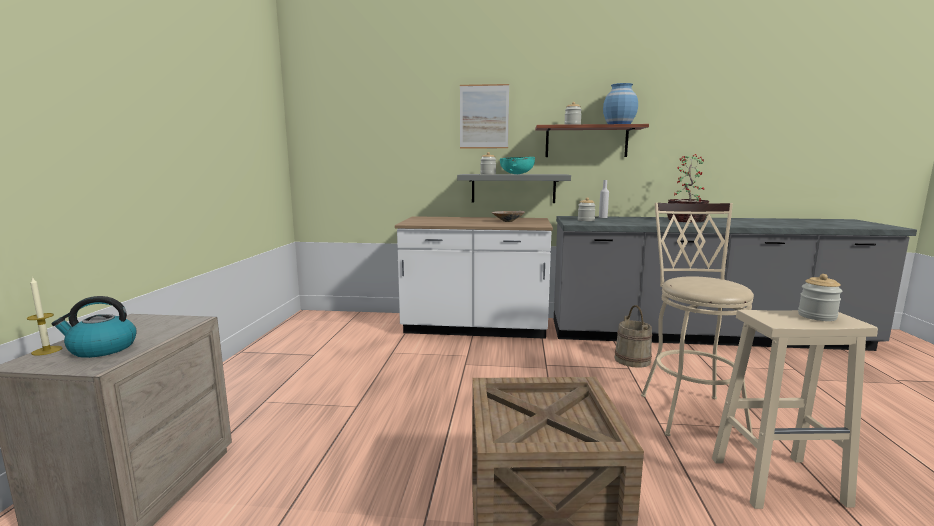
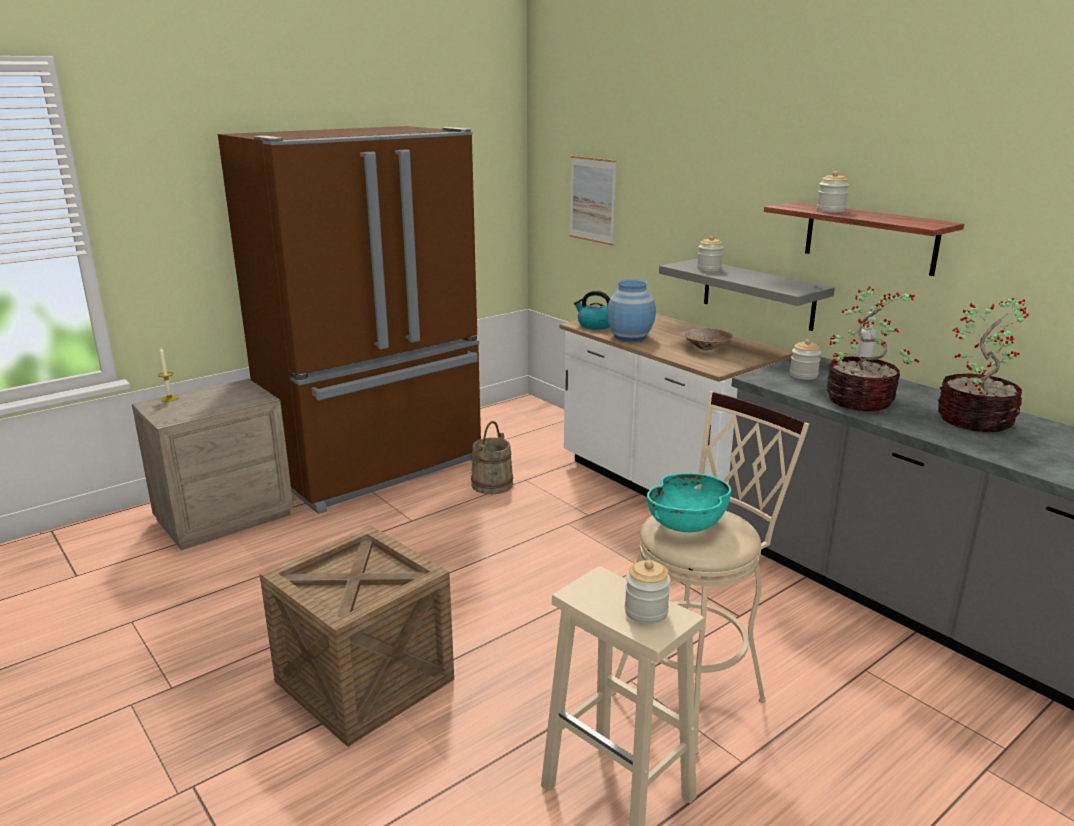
camera: 45 degrees right, 10 degrees up
kettle [51,296,137,358] -> kettle moved to [574,291,610,330]
picture [460,84,509,149] -> picture moved to [570,156,617,246]
turquoise bowl [500,157,535,174] -> turquoise bowl moved to [647,473,731,532]
blue vase [603,83,638,124] -> blue vase moved to [607,279,656,342]
beige bucket [614,305,652,368] -> beige bucket moved to [471,421,513,494]
none -> brown fridge [218,126,481,514]
none -> potted plant [827,286,920,411]

